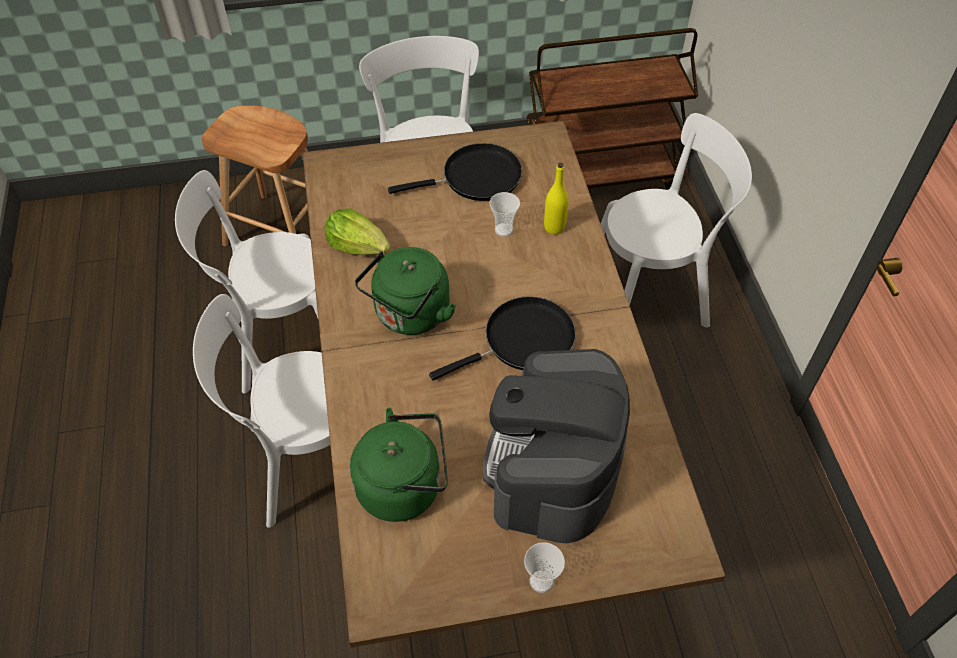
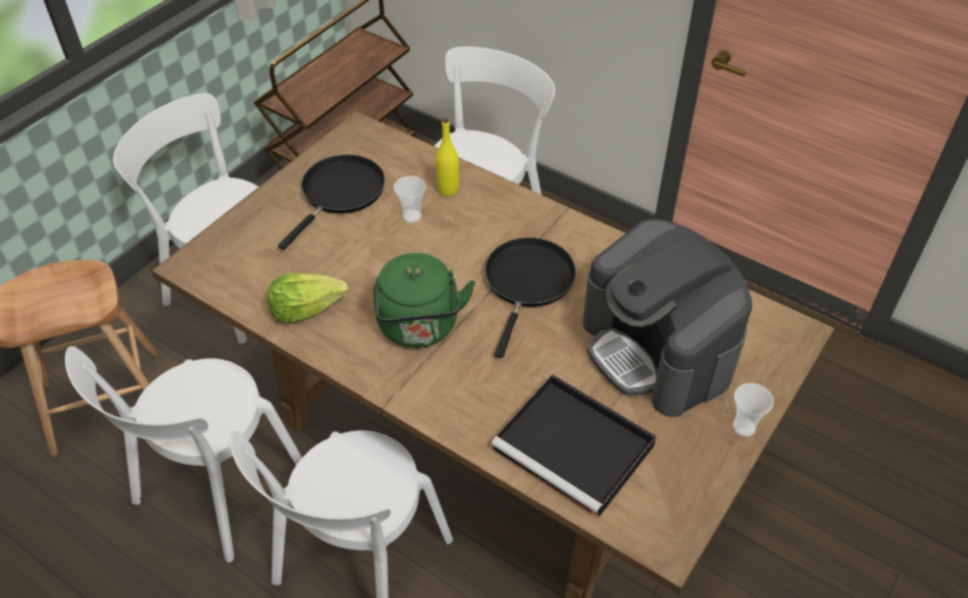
camera: 45 degrees left, 5 degrees down
green kettle [350,408,448,522] -> black tray [491,374,656,518]

